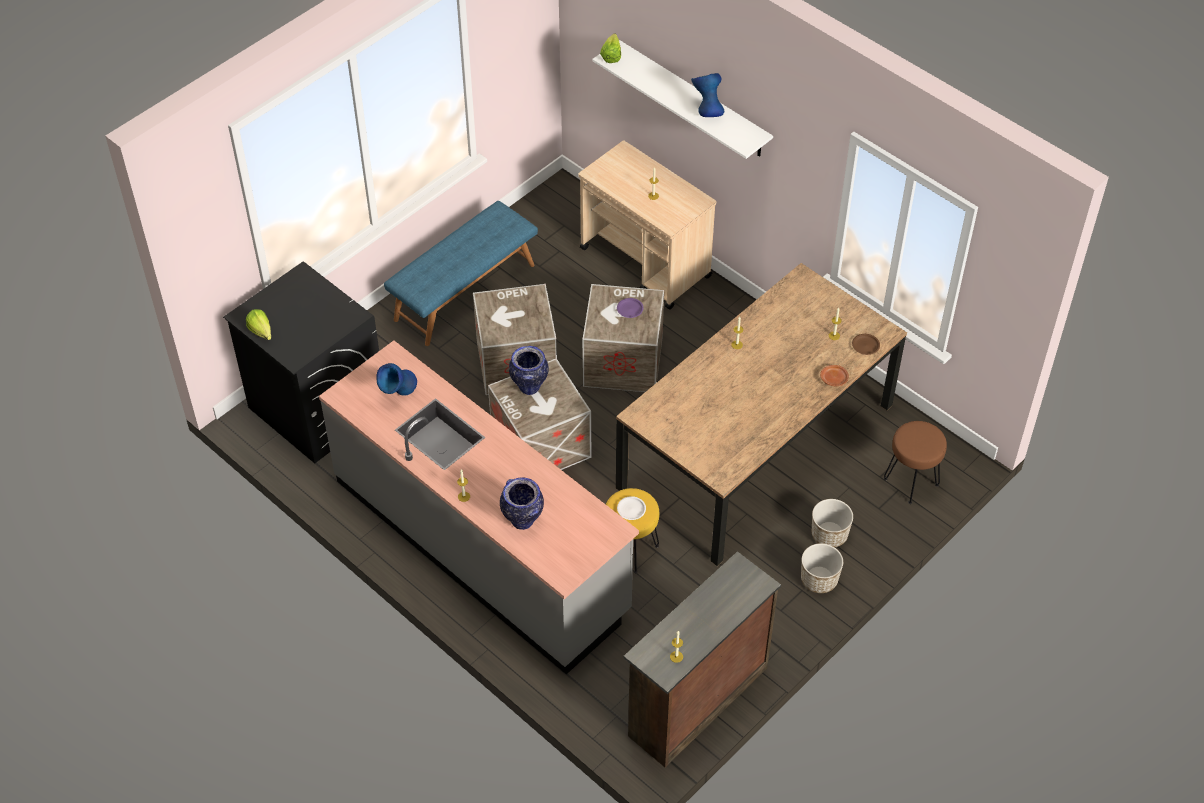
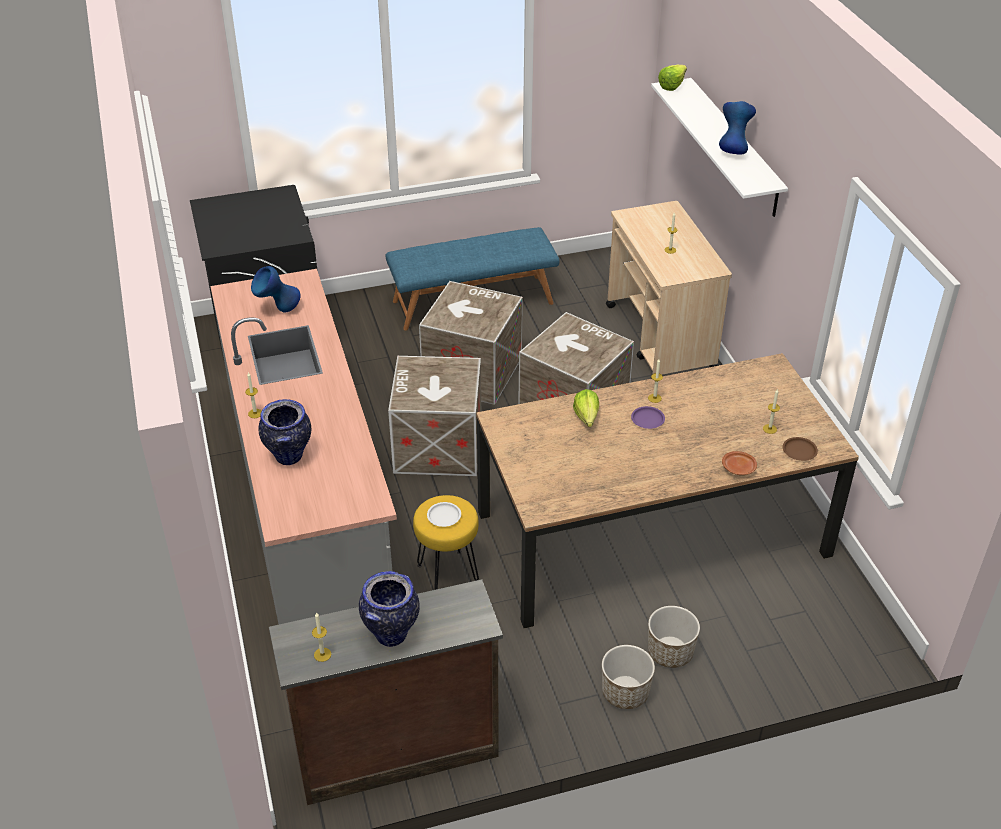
camera: 30 degrees right, 10 degrees down
lettuce [246,309,271,340] -> lettuce moved to [573,389,599,427]
vase [509,346,549,395] -> vase moved to [359,571,420,647]
purple plate [617,298,643,318] -> purple plate moved to [631,406,665,429]
brown stool [884,421,947,504] -> none

